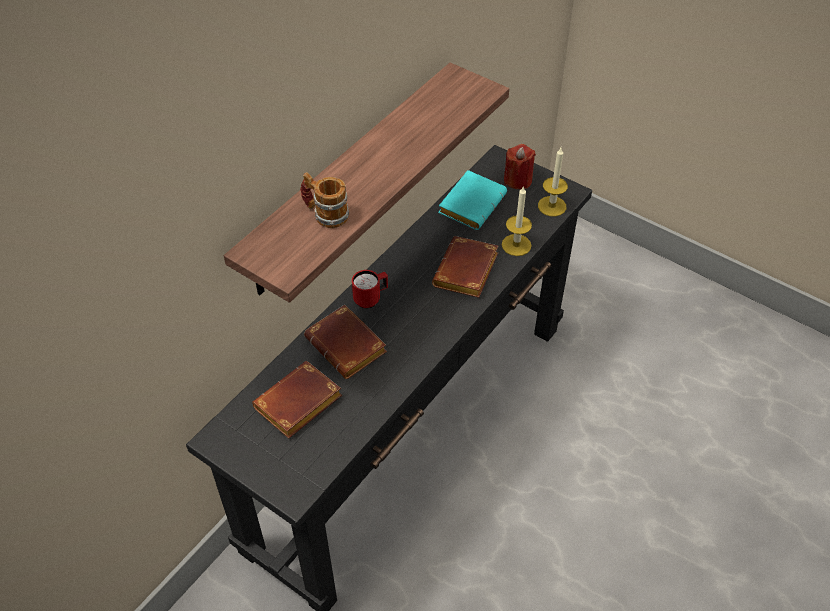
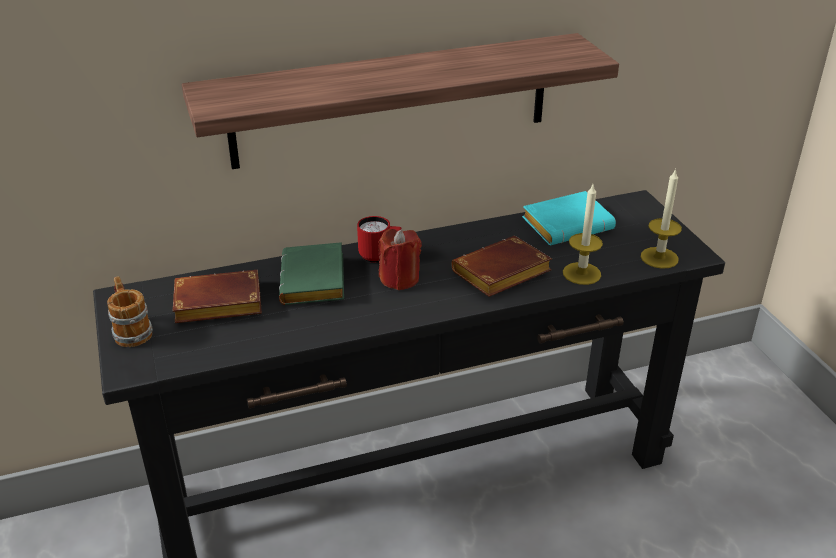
camera: 35 degrees right, 15 degrees down
mug [300,172,349,228] -> mug moved to [107,276,153,347]
brown book [304,305,387,379] -> green book [279,242,344,305]
red candle [504,144,536,189] -> red candle moved to [378,229,422,290]

